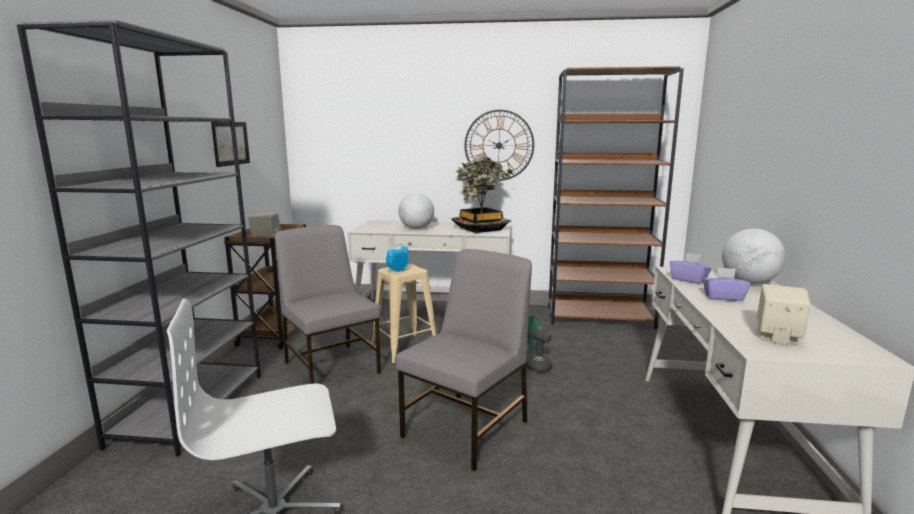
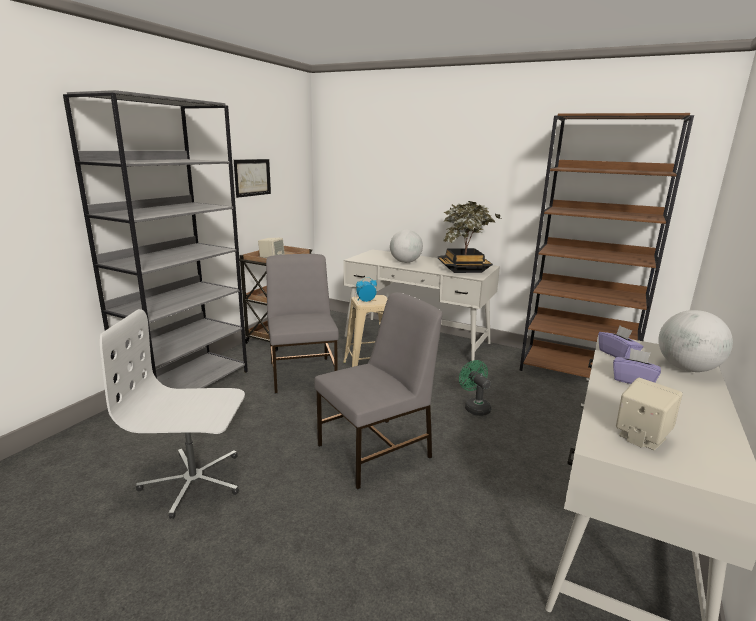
camera: 20 degrees right, 5 degrees up
wall clock [465,110,534,181] -> none

